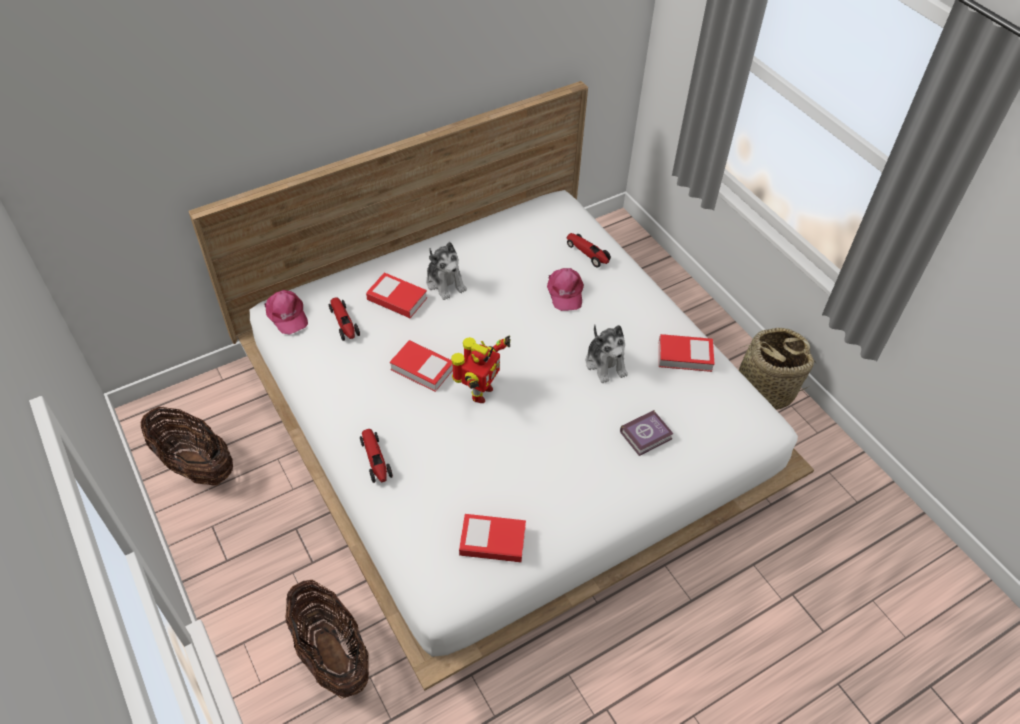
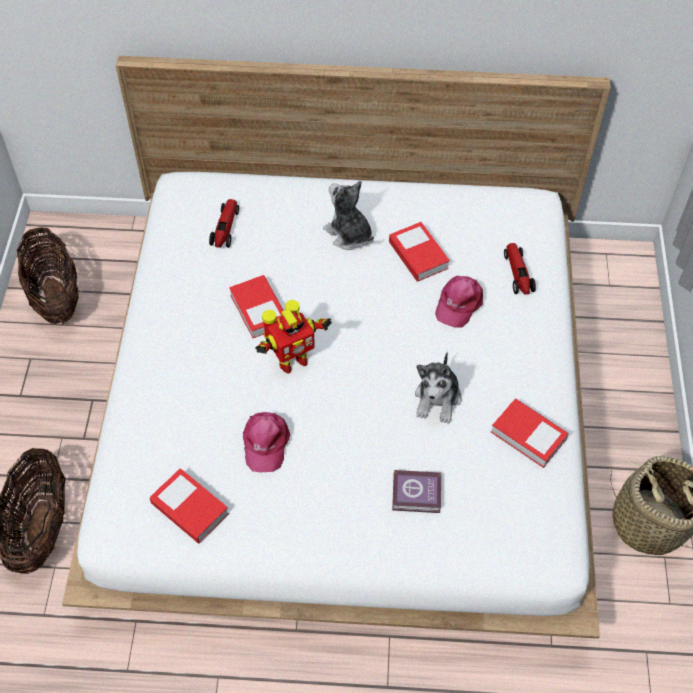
camera: 35 degrees right, 5 degrees up
pink cap [265,290,308,334] -> pink cap moved to [243,412,290,472]
toy car [360,429,393,483] -> none
book [366,272,427,318] -> book moved to [389,222,450,282]
plush toy [426,242,467,300] -> plush toy turned 135 degrees clockwise [323,181,374,250]

